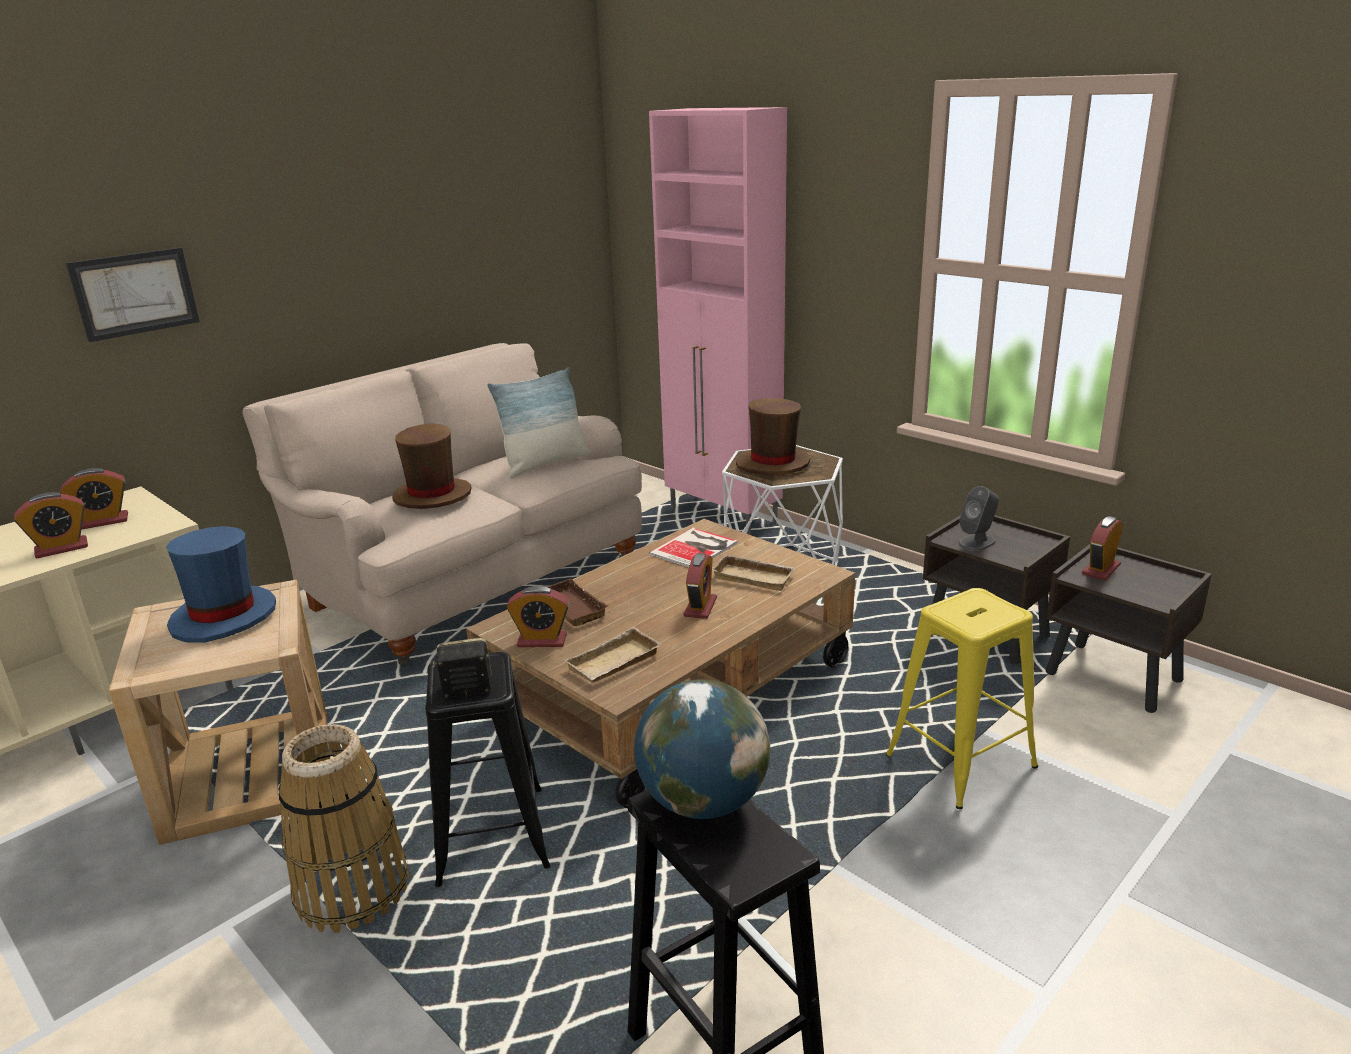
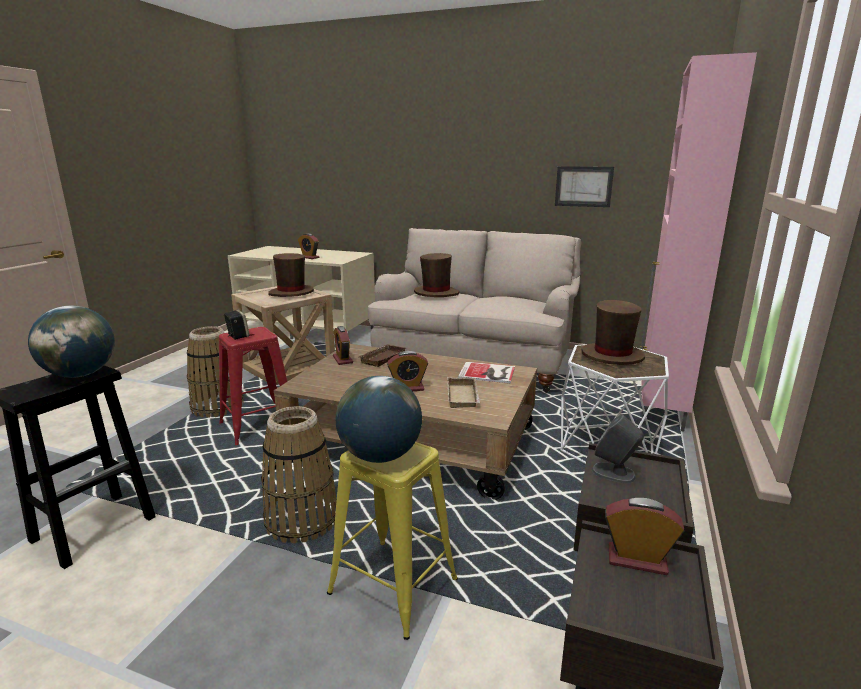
camera: 65 degrees right, 5 degrees down
alarm clock [60,468,128,530] -> none
picture [66,248,200,342] -> picture moved to [555,166,614,207]
blue hat [166,526,276,643] -> brown hat [268,253,314,297]
black stool [425,652,551,887] -> red stool [219,327,287,445]
pillow [487,368,591,478] -> none
beige tray [565,626,662,683] -> none
none -> basket [261,406,337,543]
none -> globe [336,376,422,463]

